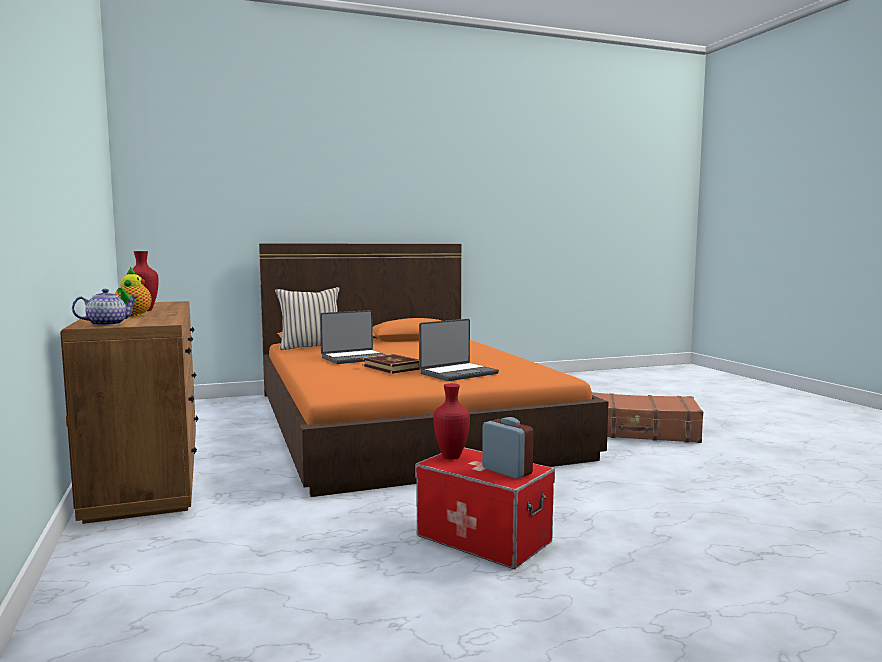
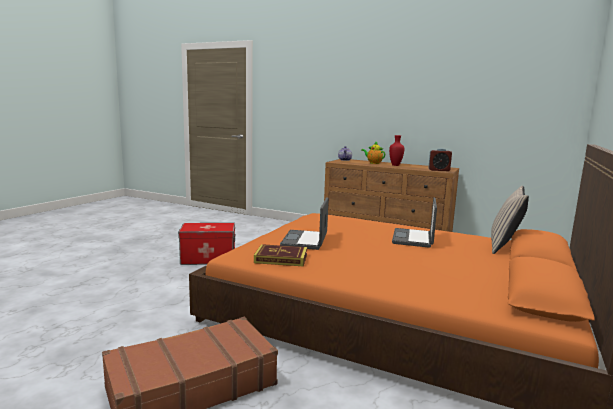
camera: 135 degrees right, 5 degrees up
book [362,354,420,374] -> book moved to [254,244,307,266]
red vase [433,383,470,459] -> none
alarm clock [482,417,533,479] -> alarm clock moved to [428,148,452,171]

